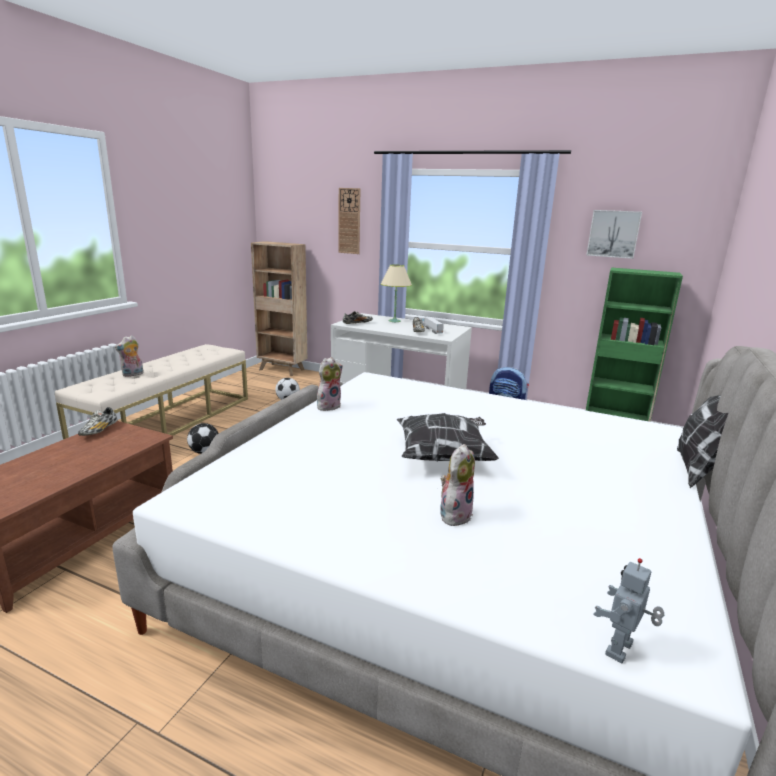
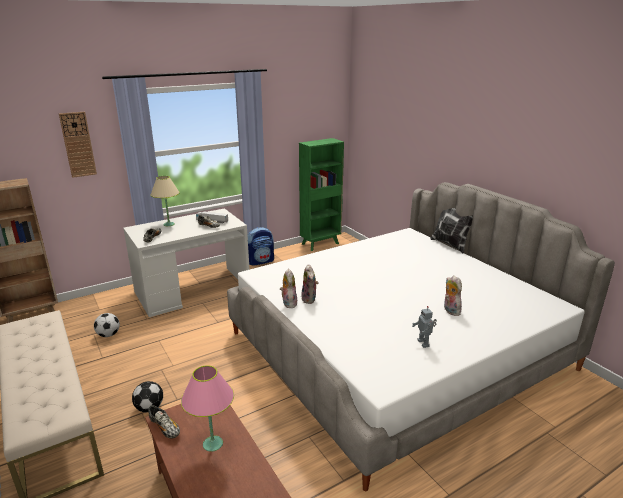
camera: 55 degrees left, 5 degrees up
plush toy [115,335,144,377] -> plush toy moved to [301,264,318,304]
pillow [396,413,499,461] -> none
picture [586,210,642,259] -> none
toy robot [594,558,664,663] -> toy robot moved to [412,306,437,348]
none -> pink table lamp [181,365,234,452]

